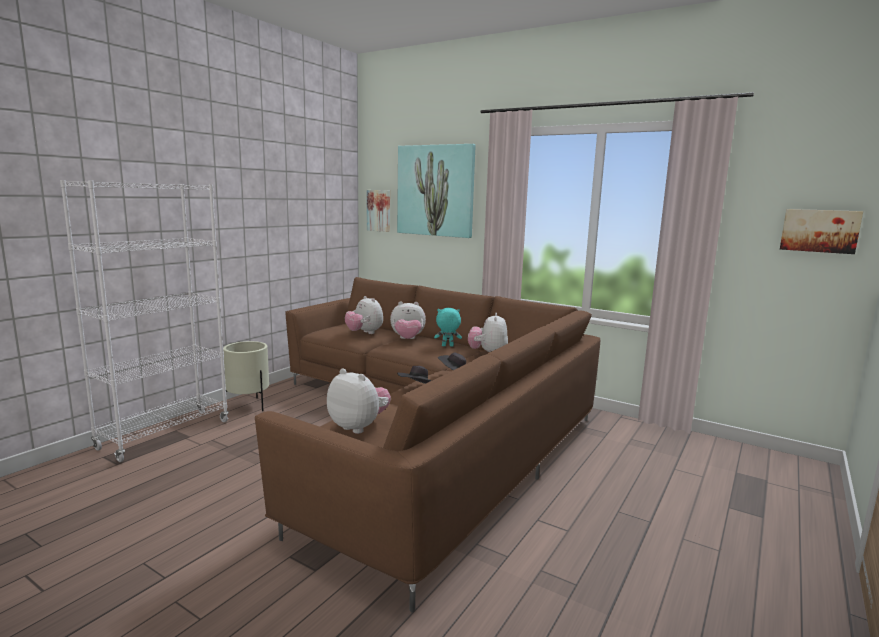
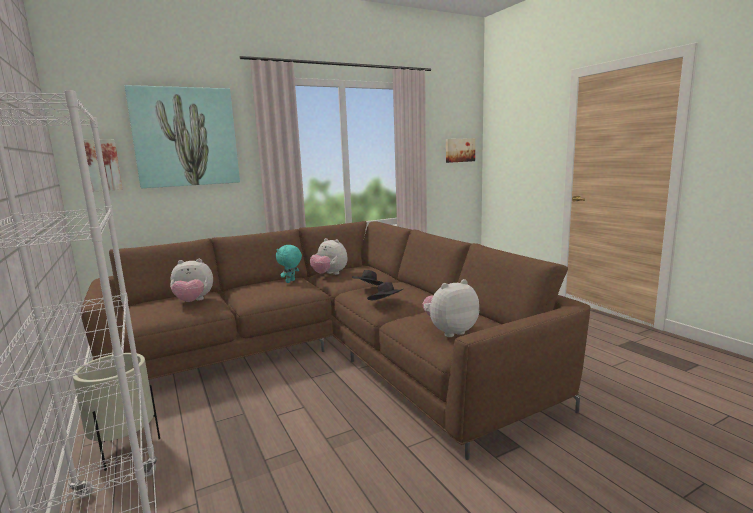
camera: 60 degrees left, 0 degrees up
plush toy [390,302,426,339] -> none

